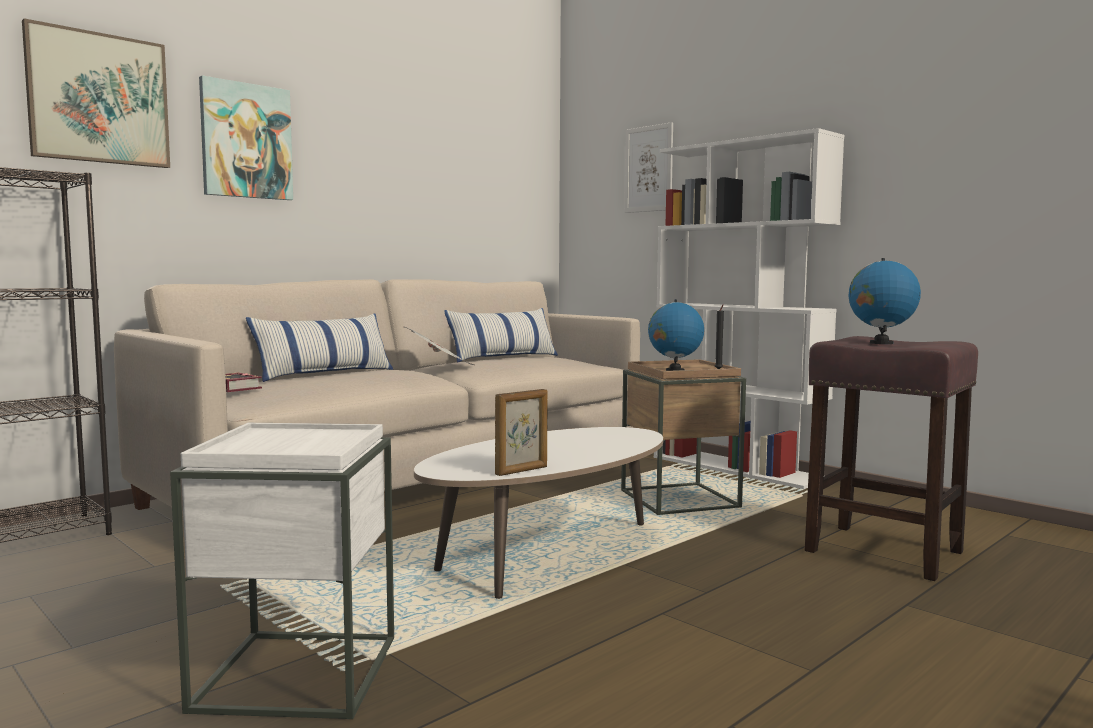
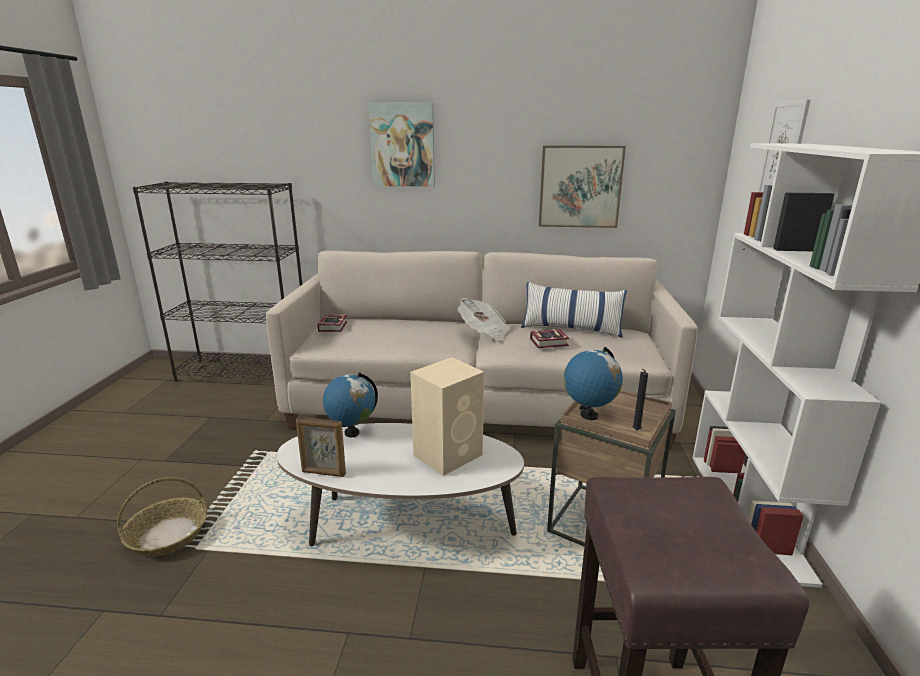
camera: 50 degrees right, 15 degrees up
picture [22,18,170,168] -> picture moved to [539,145,626,228]
white side table [170,423,394,719] -> basket [117,477,207,556]
pillow [246,314,393,382] -> none
globe [849,258,921,344] -> globe moved to [323,372,378,437]
none -> beige speaker [410,357,484,476]
none -> book [530,329,569,348]

